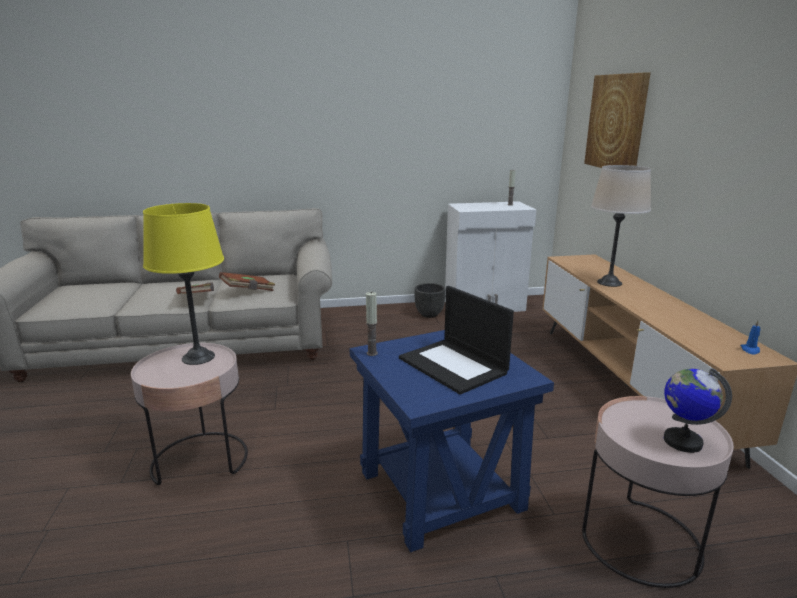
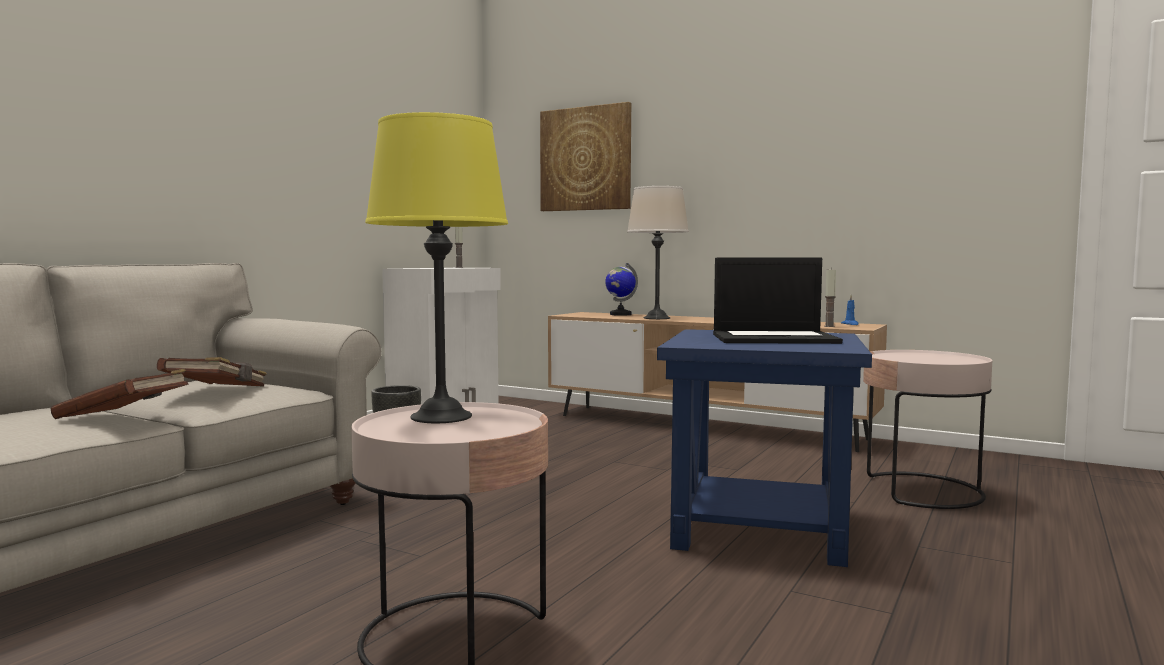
camera: 50 degrees left, 15 degrees down
candle [366,292,378,356] -> candle moved to [824,268,836,327]
globe [664,368,732,453] -> globe moved to [605,263,638,316]

